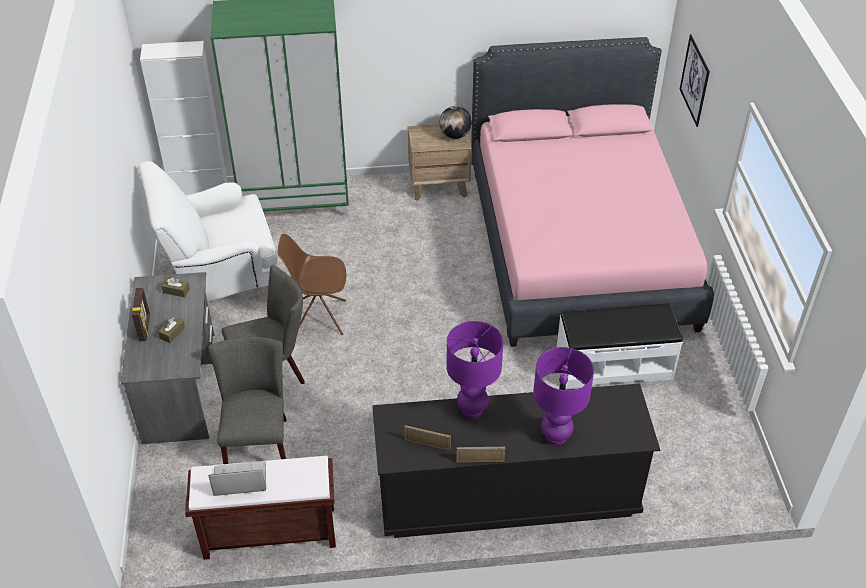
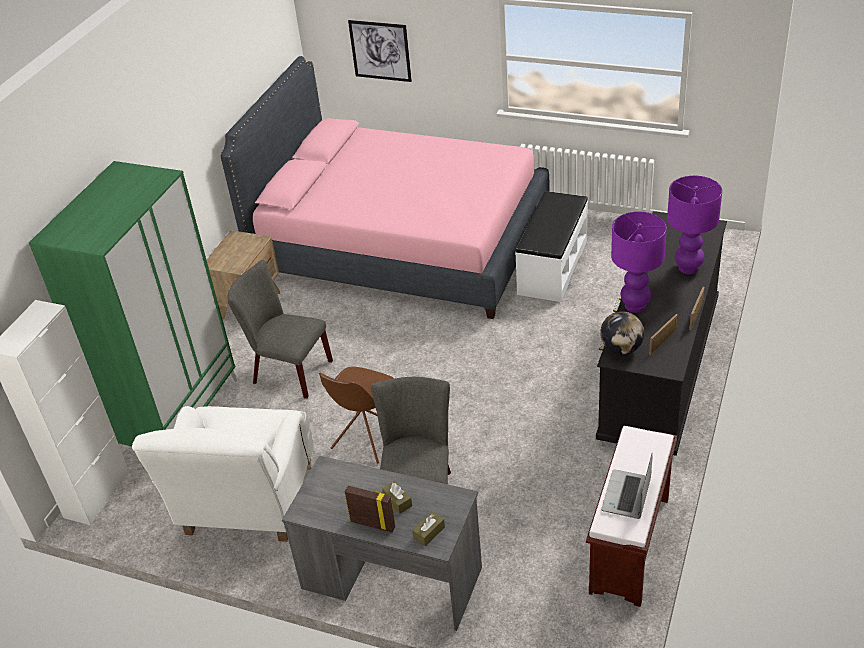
camera: 60 degrees left, 5 degrees down
brown tissue box [162,277,190,297] -> brown tissue box moved to [412,512,445,546]
grey chair [208,336,287,464] -> grey chair moved to [227,260,333,399]
globe [440,106,472,139] -> globe moved to [600,311,644,355]

